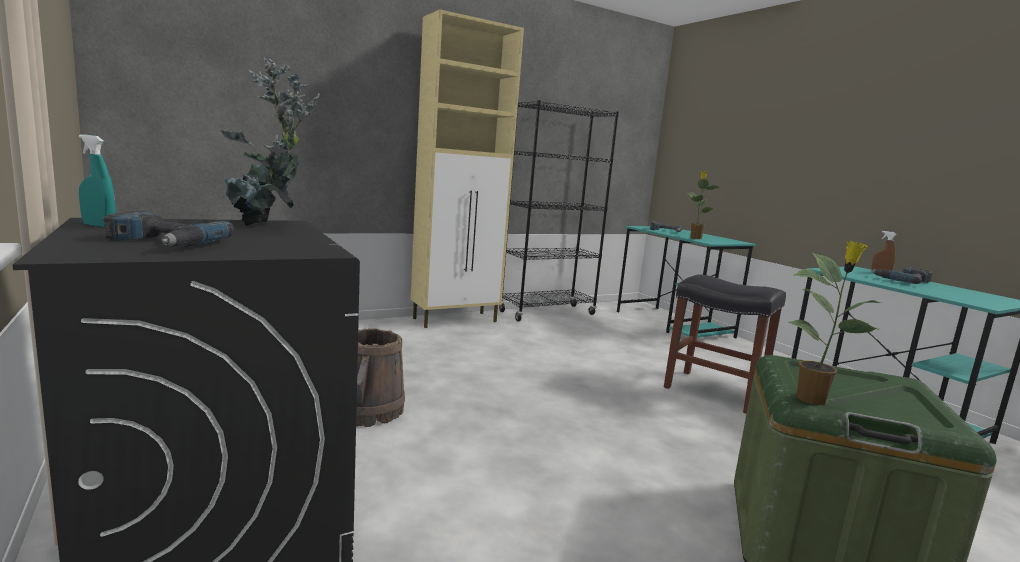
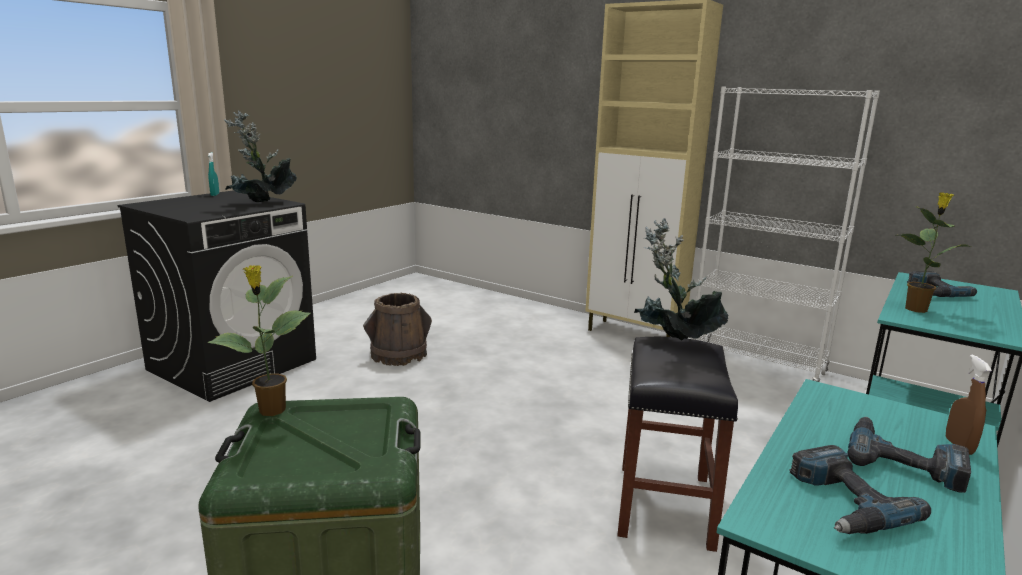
camera: 65 degrees right, 5 degrees up
power drill [102,211,235,247] -> power drill moved to [789,445,931,534]
black bookcase [498,100,619,321] -> white bookcase [692,86,880,382]
none -> potted plant [634,218,728,341]

